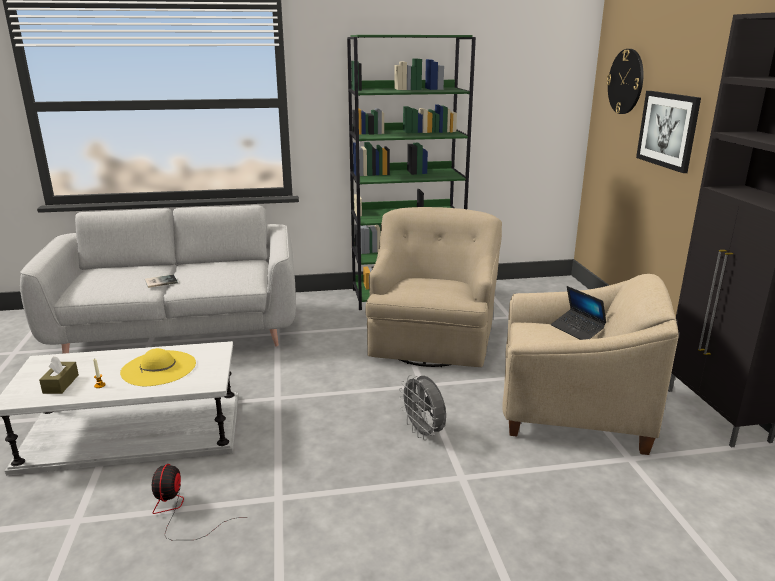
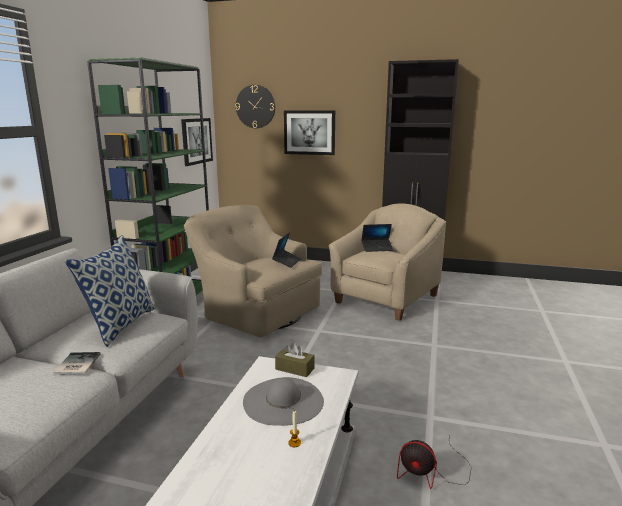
camera: 65 degrees left, 5 degrees down
brown tissue box [39,357,79,394] -> brown tissue box moved to [275,343,315,377]
yellow hat [120,348,196,386] -> grey hat [243,377,324,426]
grey fan [399,375,446,440] -> none
none -> pillow [65,235,156,347]
none -> picture [181,118,213,166]
none -> laptop [272,232,301,268]

